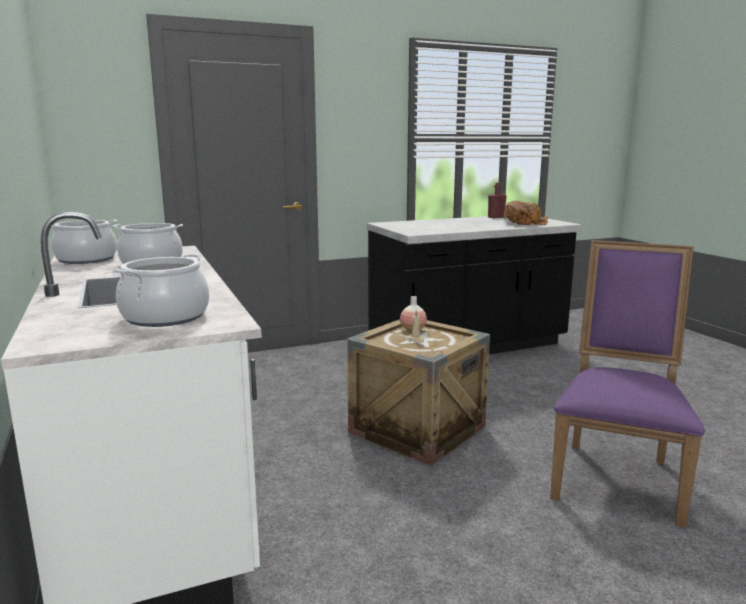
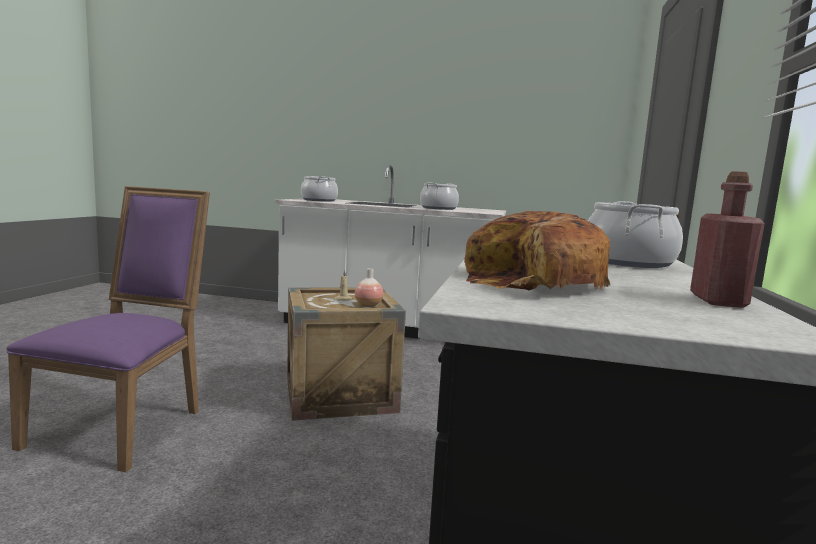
camera: 125 degrees right, 5 degrees down
cooking pot [51,220,117,264] -> cooking pot moved to [588,201,683,268]
purple chair [550,240,705,528] -> purple chair turned 135 degrees counterclockwise [6,186,210,472]

